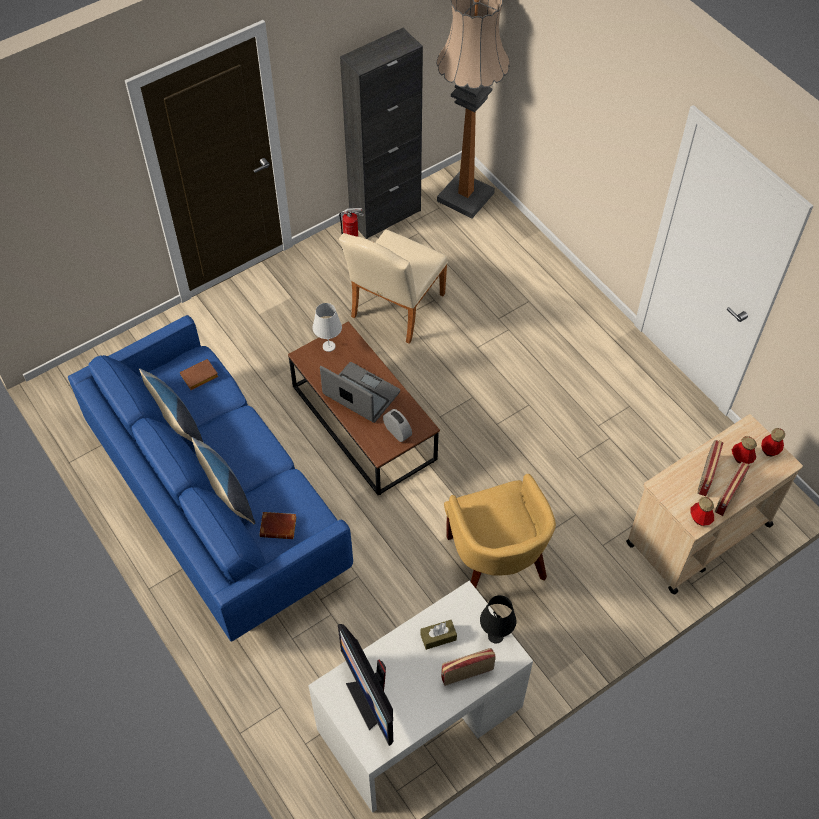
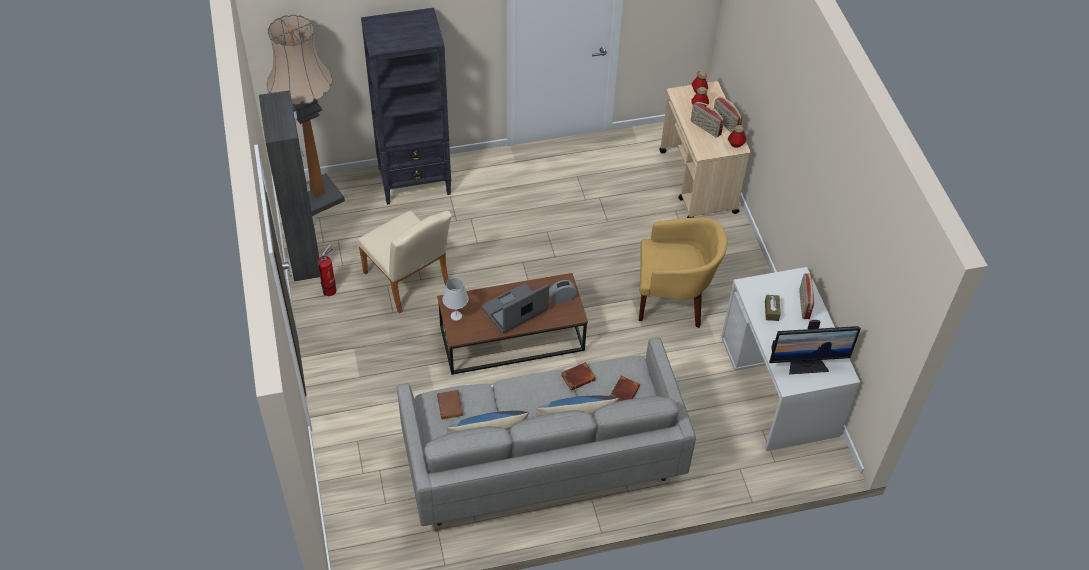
camera: 70 degrees left, 5 degrees down
blue sofa [68,315,353,642] -> grey sofa [397,338,696,526]
black table lamp [480,595,517,644] -> none
none -> black bookcase [361,8,451,205]
none -> brown book [561,362,596,391]

